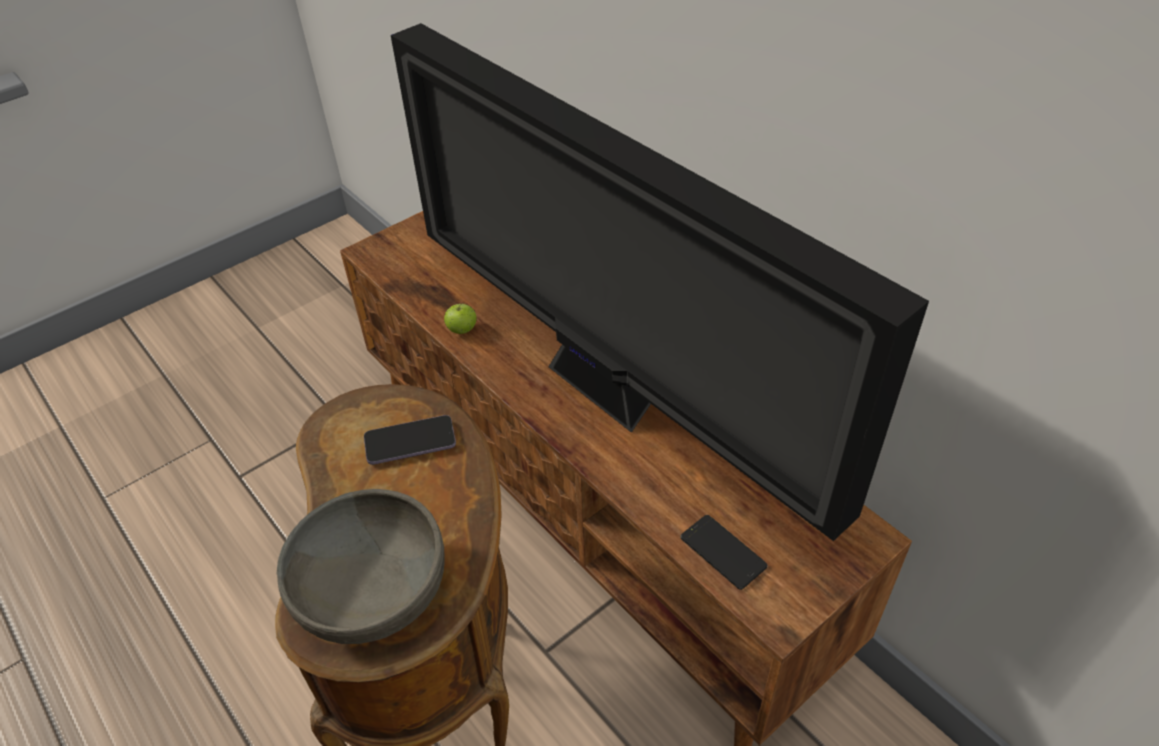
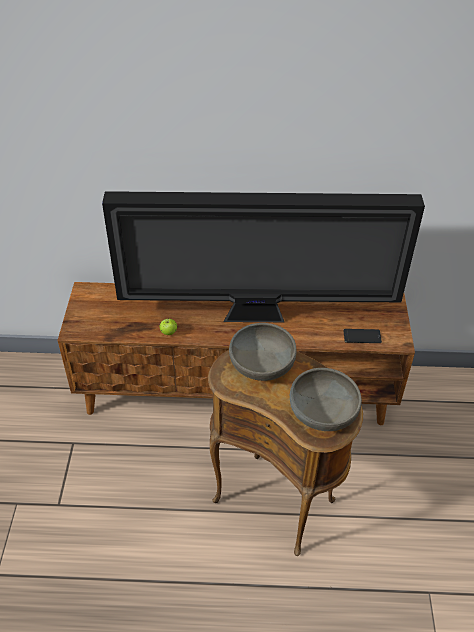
camera: 50 degrees left, 0 degrees up
phone [364,415,456,465] -> grey bowl [229,323,297,381]

